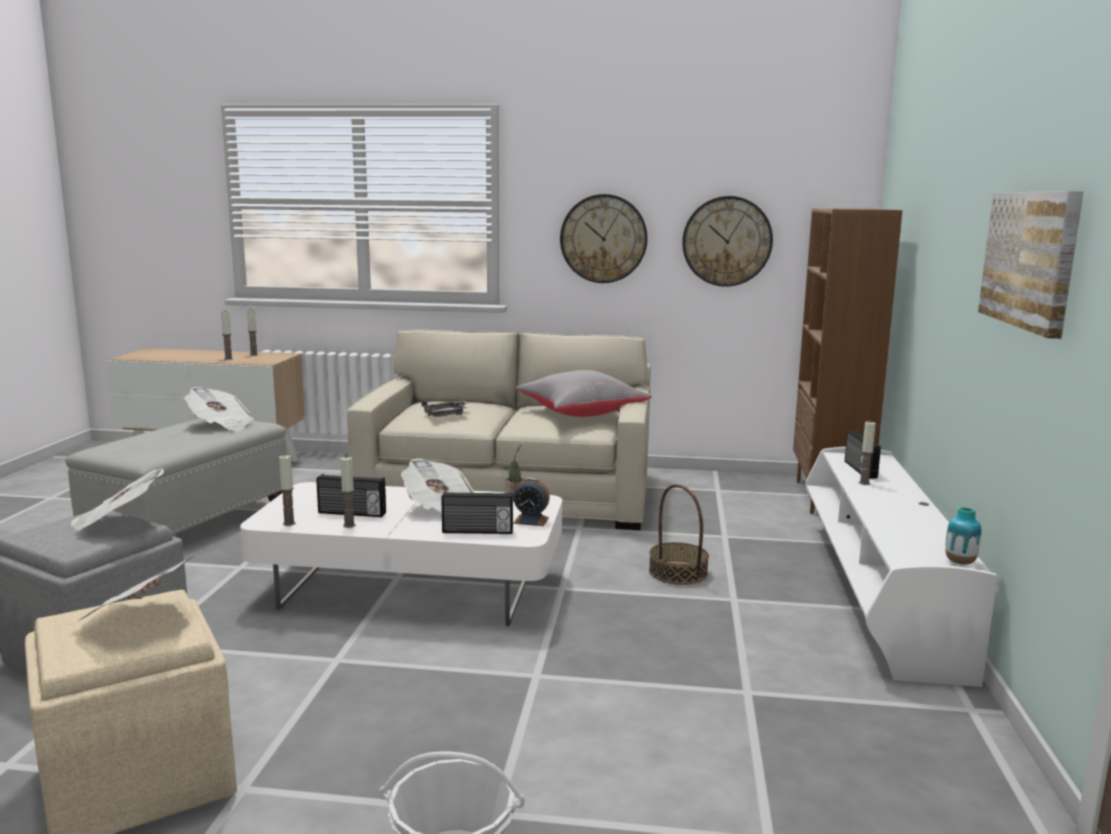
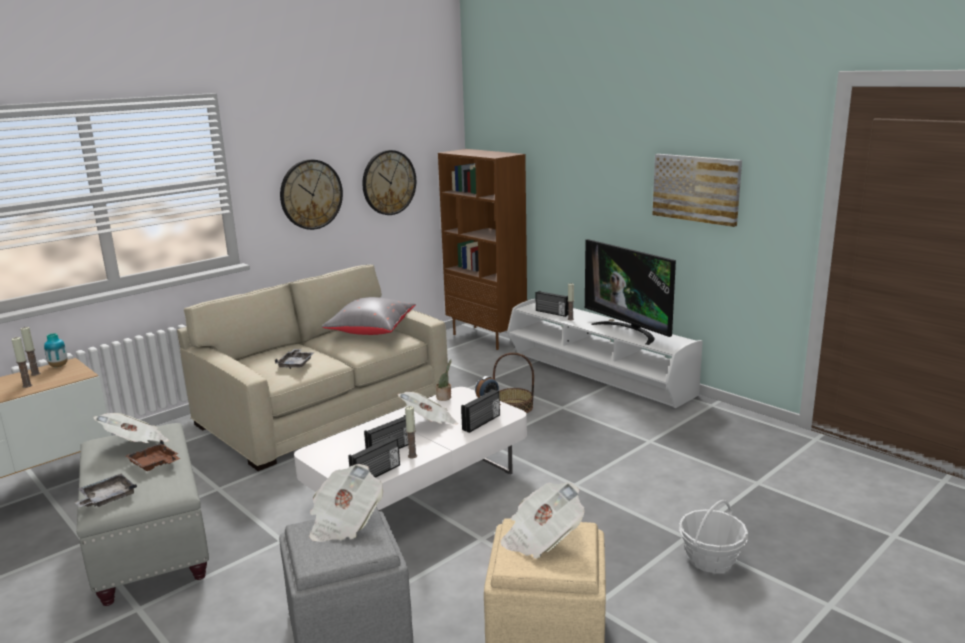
camera: 50 degrees left, 5 degrees up
candle [279,455,296,526] -> radio [348,436,400,478]
vase [945,507,981,564] -> vase moved to [44,333,68,367]
none -> grey tray [74,474,137,507]
none -> brown tray [126,440,180,471]
none -> television [585,239,676,345]

